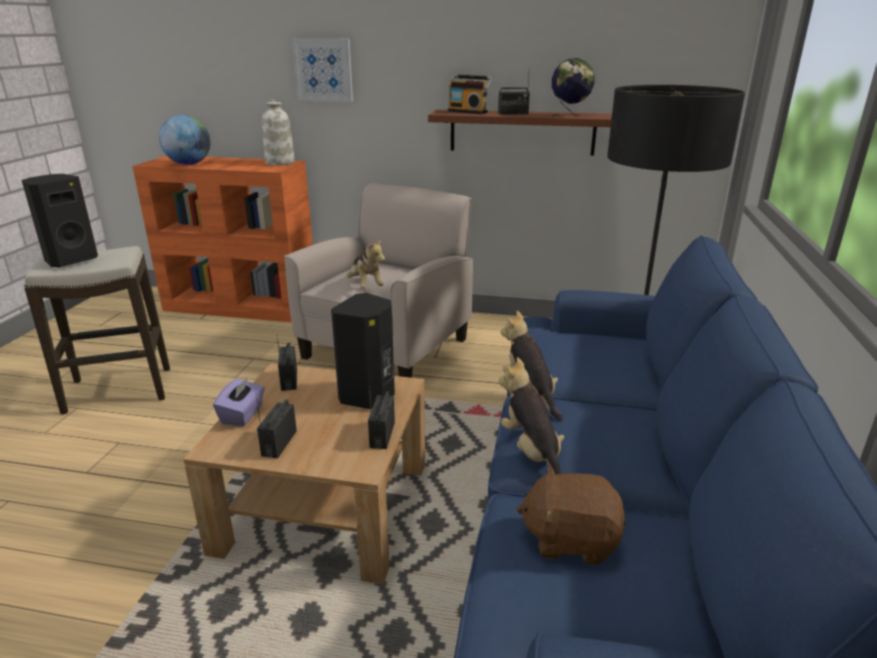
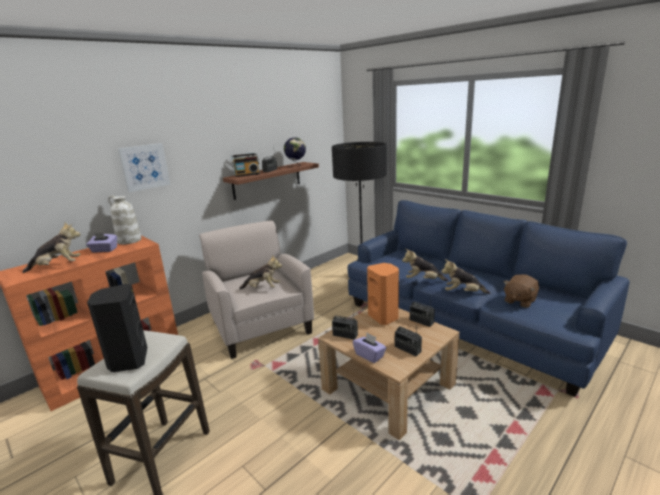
camera: 55 degrees left, 5 degrees down
globe [159,115,211,165] -> plush toy [22,222,81,273]
black speaker [331,293,395,409] -> orange speaker [367,263,399,325]
none -> purple tissue box [86,233,117,252]

